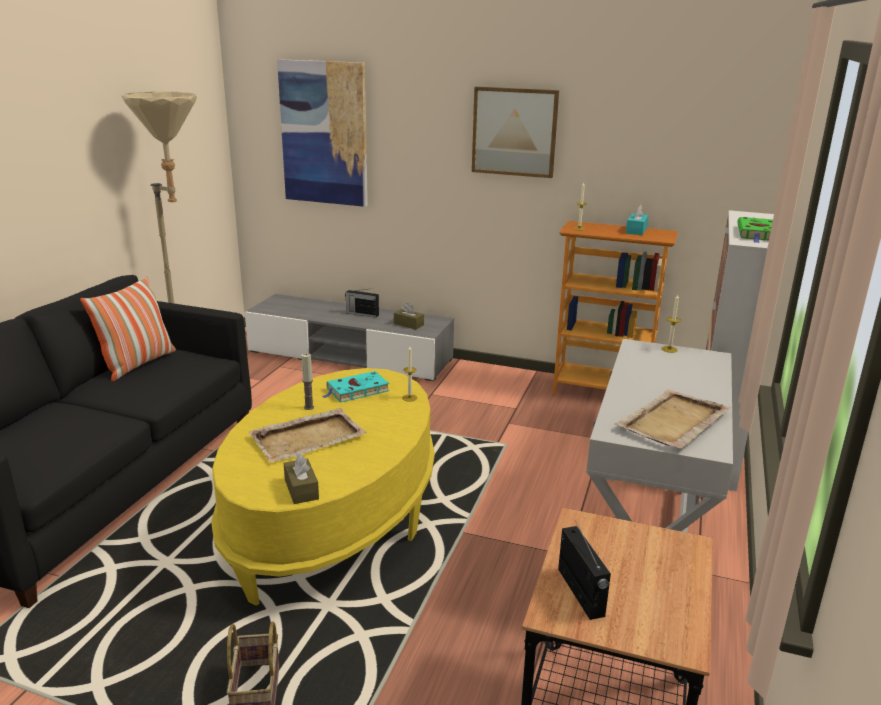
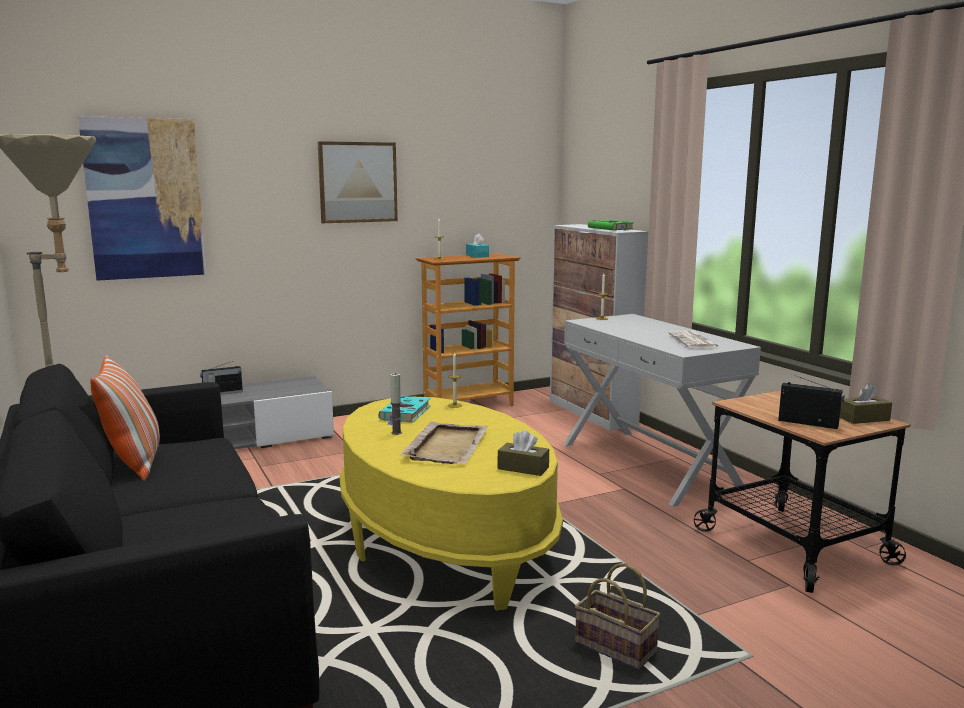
camera: 45 degrees left, 10 degrees down
brown tissue box [394,303,424,329] -> brown tissue box moved to [840,383,892,424]
beige tray [615,389,731,449] -> newspaper [668,331,720,349]

